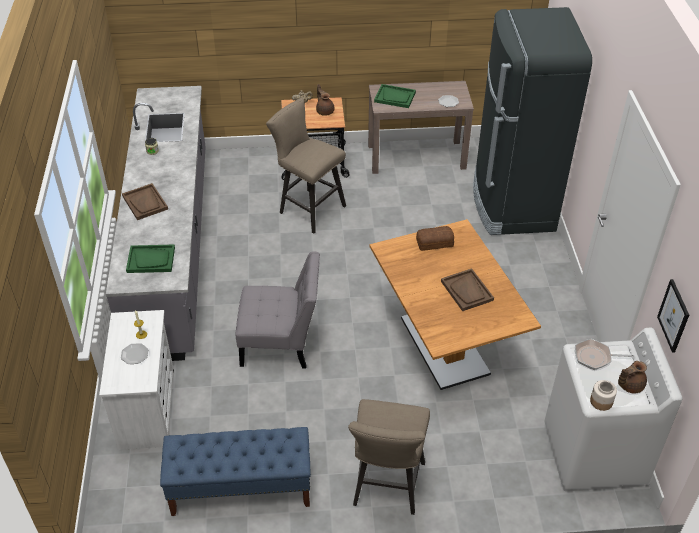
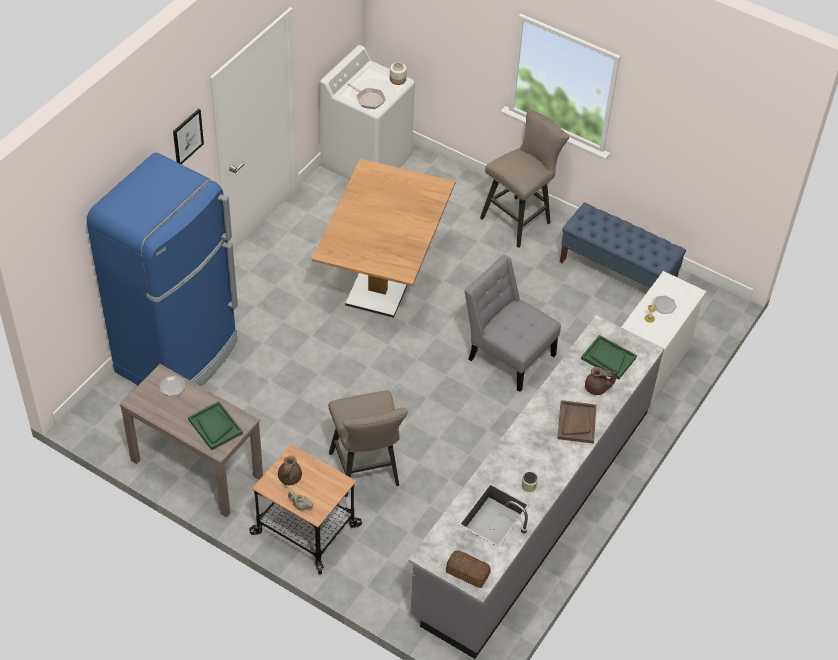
camera: 145 degrees left, 5 degrees up
bread [416,226,454,251] -> bread moved to [446,550,491,588]
brown tray [441,268,494,311] -> none
black fridge [473,7,592,235] -> blue fridge [87,153,238,386]
brown teapot [618,361,647,393] -> brown teapot moved to [585,367,618,395]
picture [657,279,689,353] -> picture moved to [173,109,204,164]

